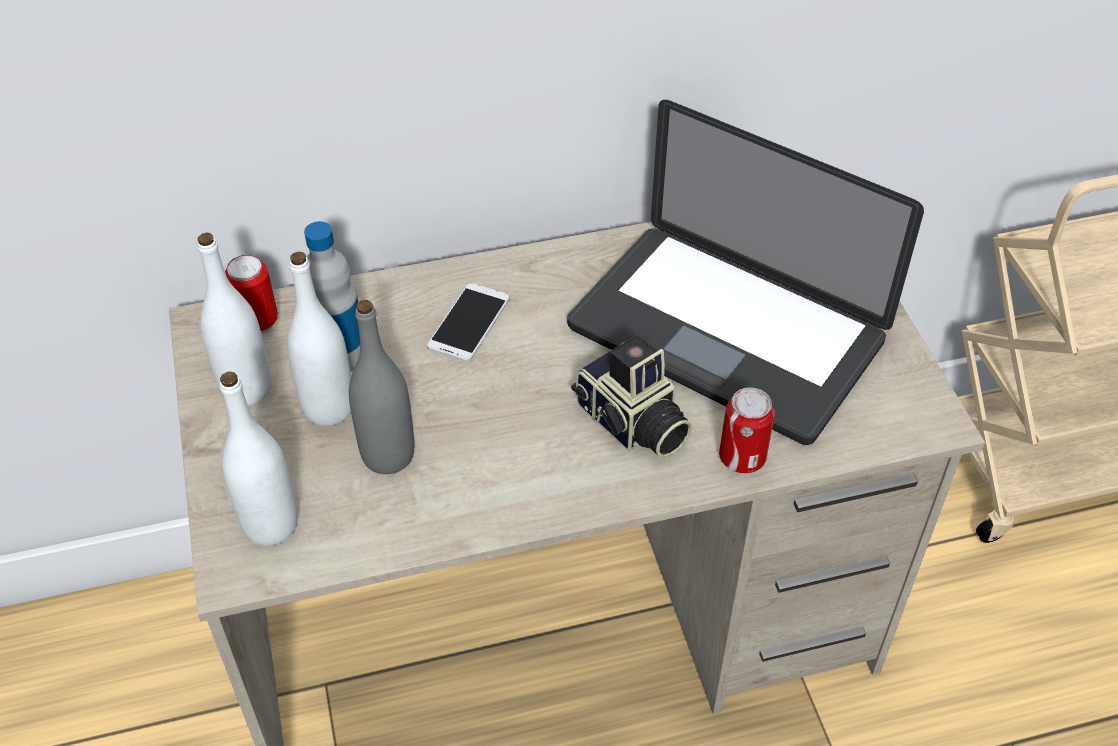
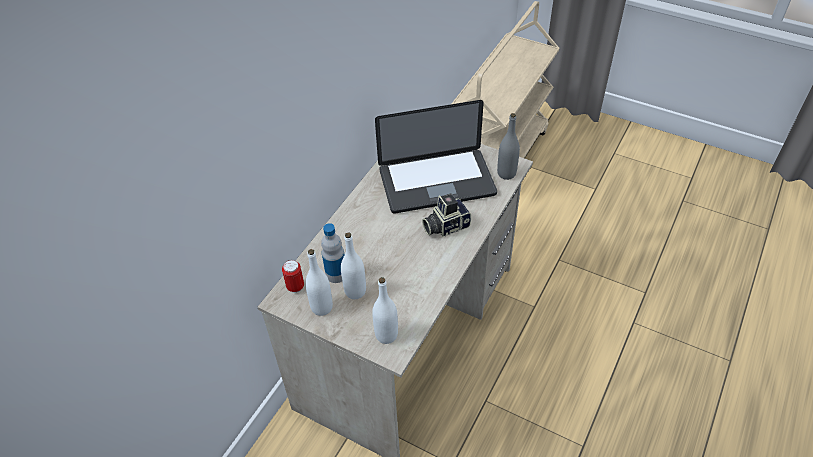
camera: 45 degrees left, 0 degrees up
grey bottle [349,300,414,474] -> grey bottle moved to [497,113,520,180]
phone [427,283,510,362] -> none
camera [571,335,693,459] -> camera turned 150 degrees clockwise [422,193,471,237]
can [719,387,775,473] -> none

